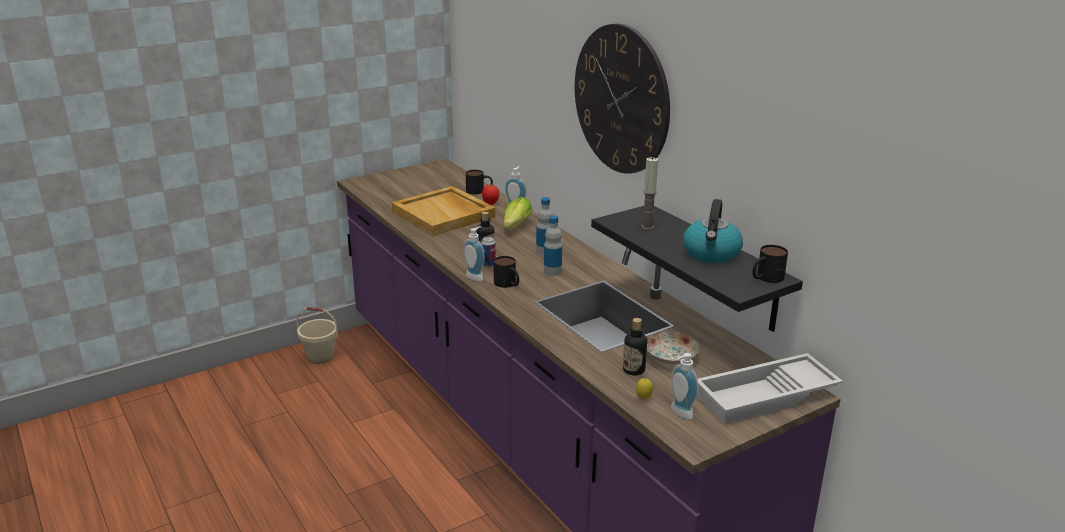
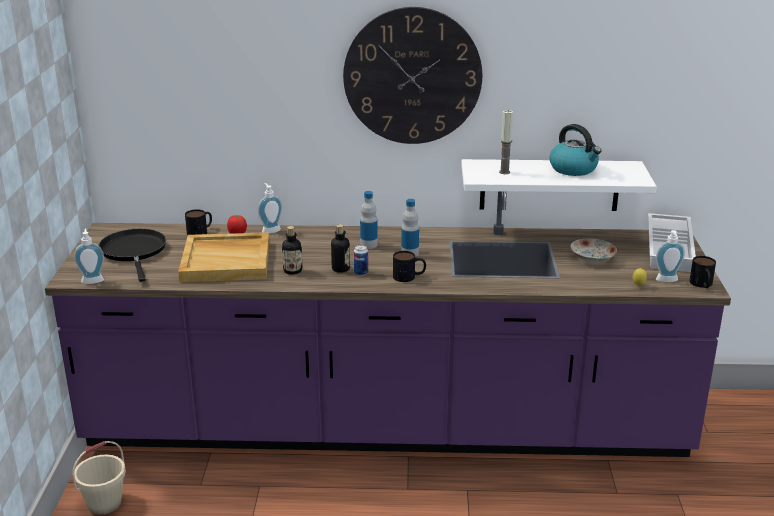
camera: 55 degrees left, 0 degrees up
soap dispenser [463,226,485,281] -> soap dispenser moved to [74,228,104,284]
lettuce [503,197,533,230] -> none
black shelf [591,206,803,332] -> white shelf [461,159,657,211]
bottle [623,318,647,375] -> bottle moved to [282,226,302,275]
mug [752,245,788,283] -> mug moved to [690,256,716,288]
none -> black frying pan [99,229,166,282]

